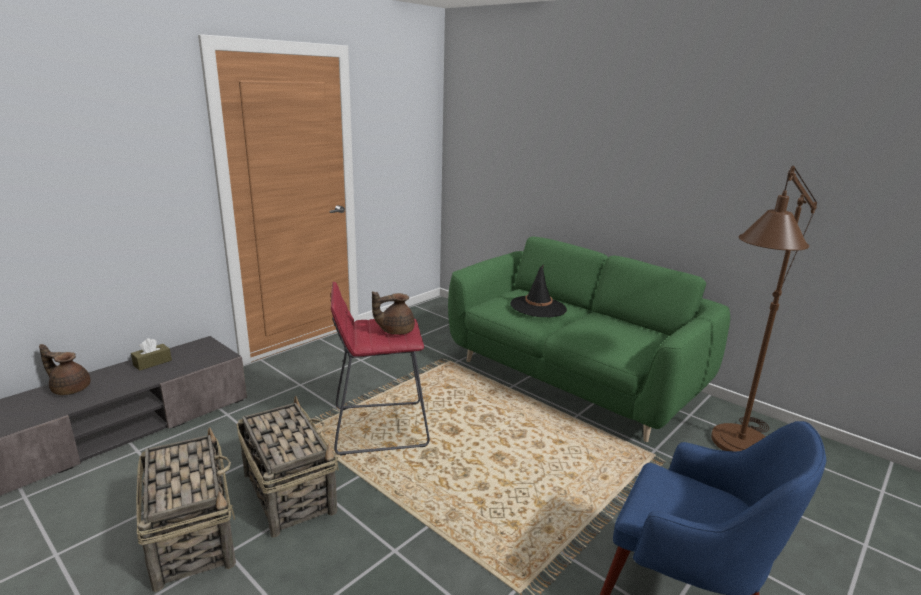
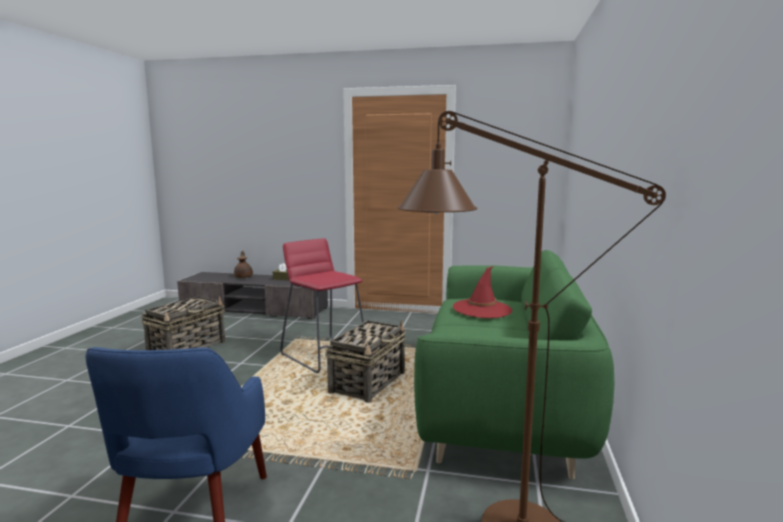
camera: 60 degrees right, 10 degrees down
basket [236,396,339,538] -> basket moved to [325,320,406,403]
brown teapot [372,291,415,335] -> none
black hat [510,264,567,317] -> red hat [453,266,512,318]

